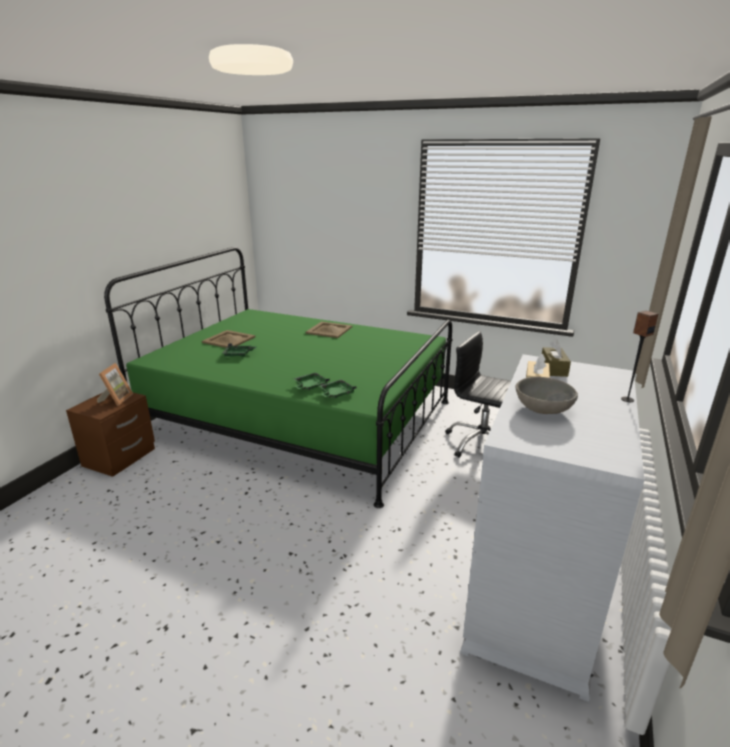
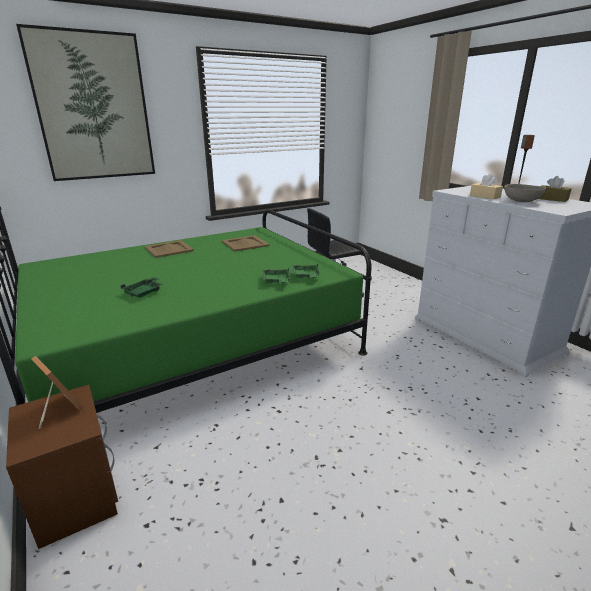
camera: 55 degrees left, 0 degrees up
beige tray [202,330,255,348] -> beige tray moved to [222,235,269,252]
brown tissue box [542,339,571,377] -> brown tissue box moved to [538,176,572,202]
none -> picture [16,24,155,181]

